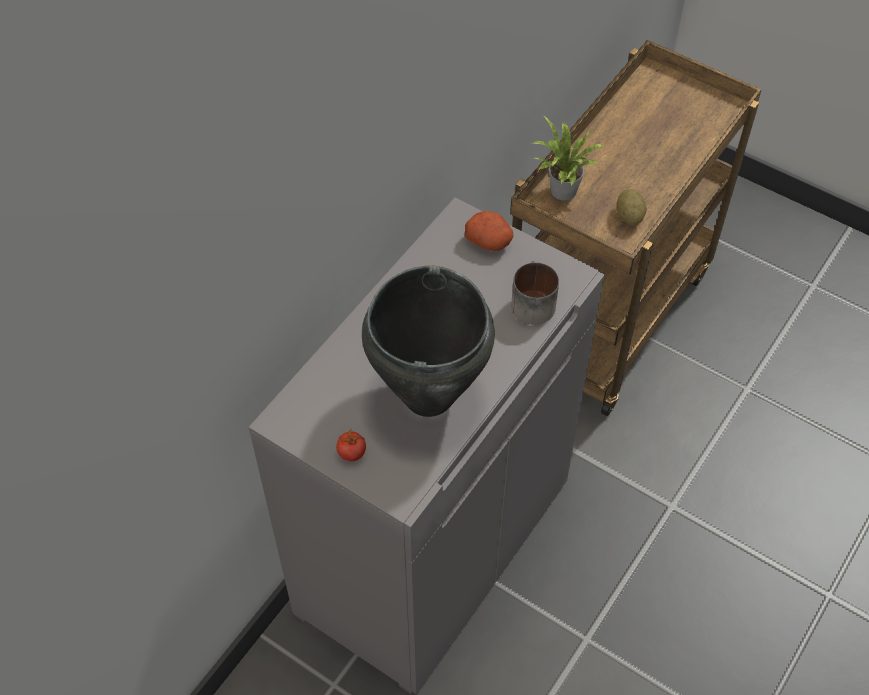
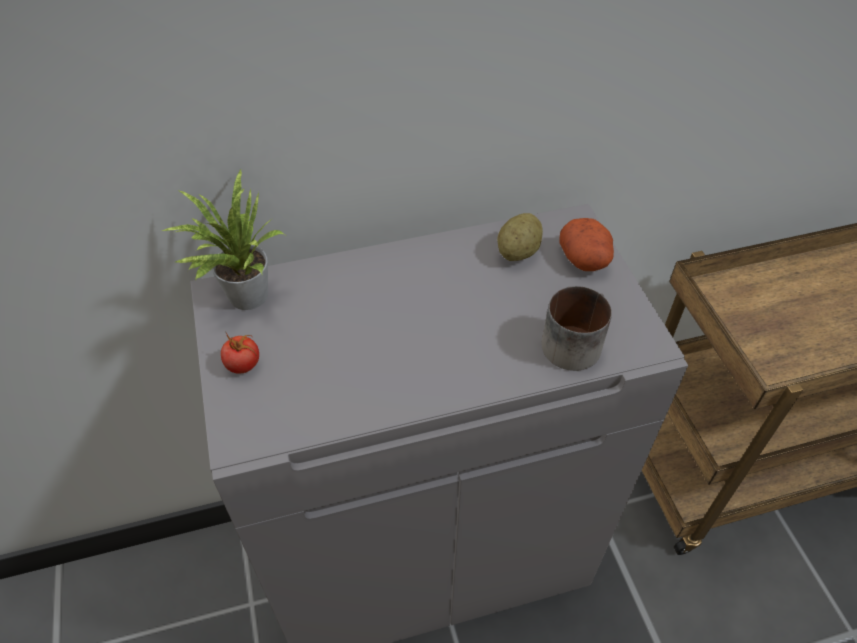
camera: 40 degrees right, 5 degrees down
black cooking pot [362,265,495,417] -> none
potted plant [531,115,604,200] -> potted plant moved to [162,168,285,310]
potato [616,189,647,225] -> potato moved to [497,213,543,261]

